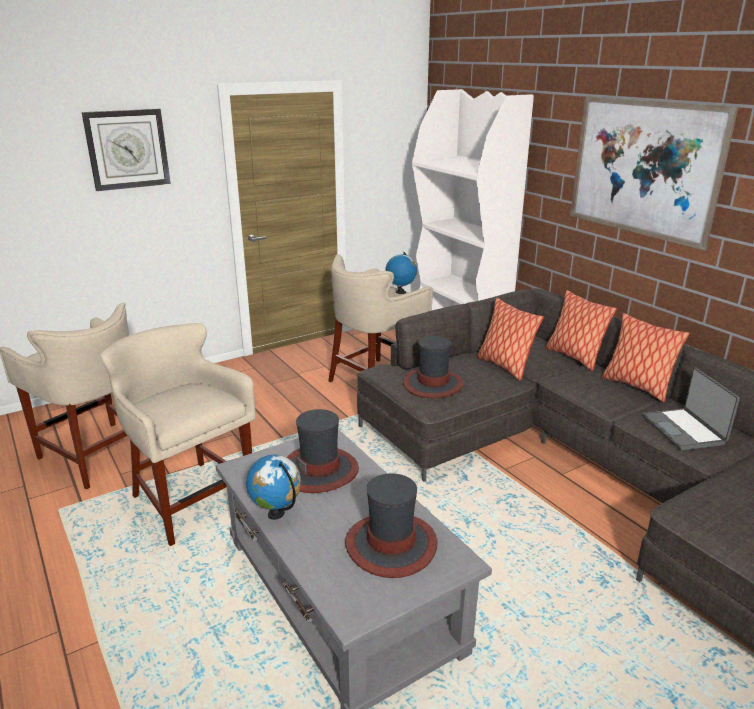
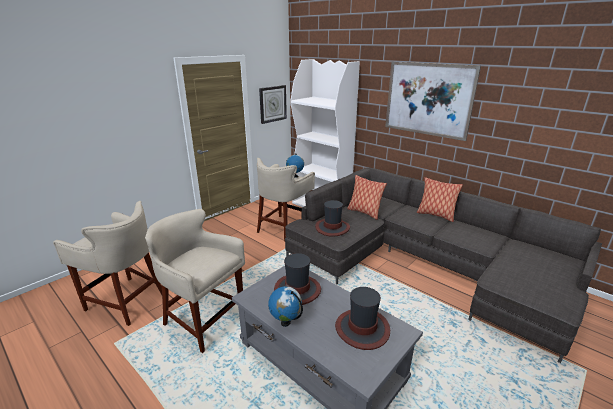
camera: 15 degrees left, 0 degrees up
wall clock [82,109,171,191] -> wall clock moved to [259,85,287,124]
pillow [546,290,617,371] -> none
laptop [643,368,740,450] -> none

